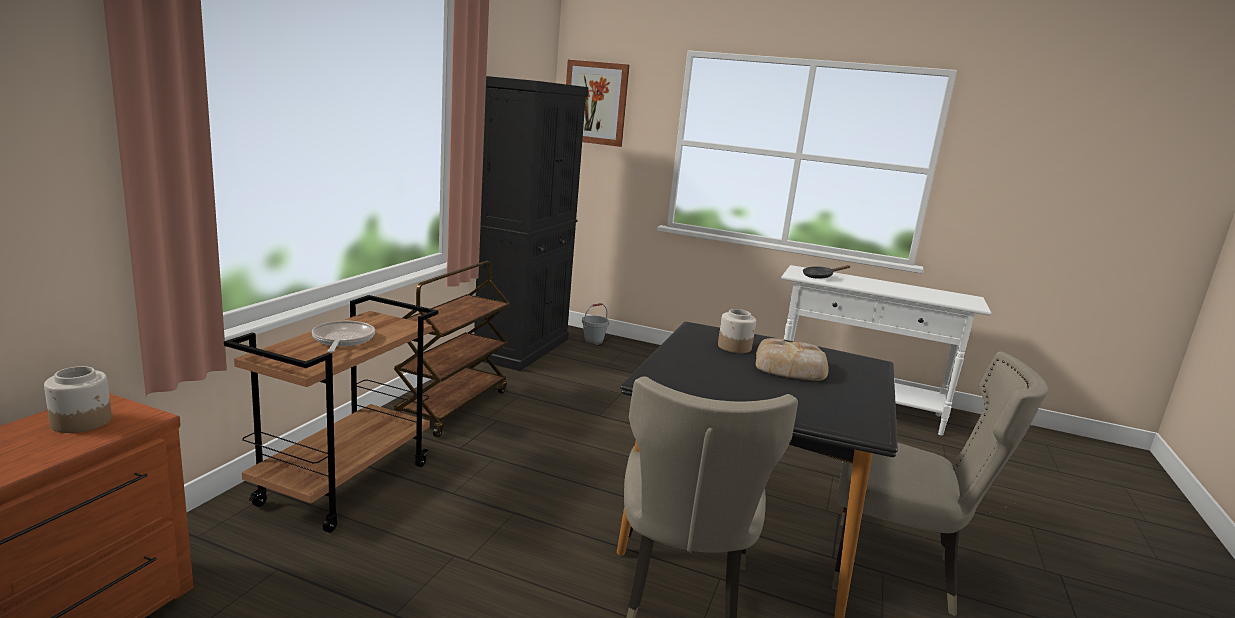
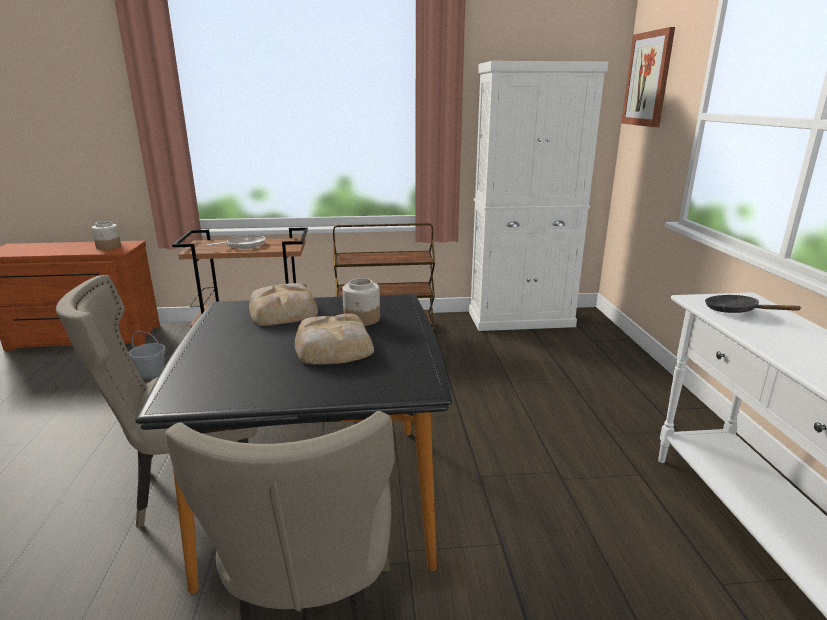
camera: 65 degrees right, 5 degrees up
black cabinet [474,76,588,371] -> white cabinet [469,61,608,331]
grey bucket [582,303,609,345] -> grey bucket moved to [129,331,166,381]
none -> bread [249,283,318,326]

